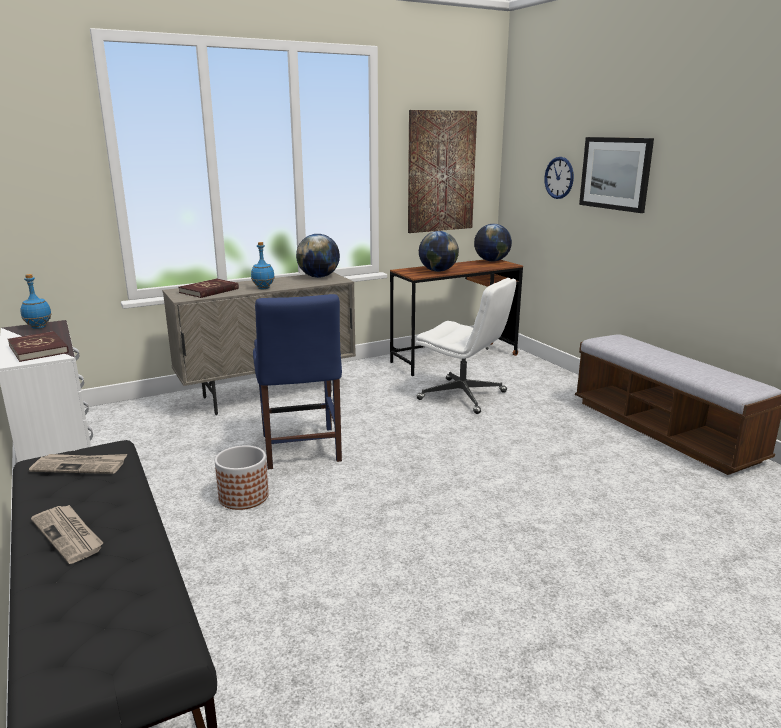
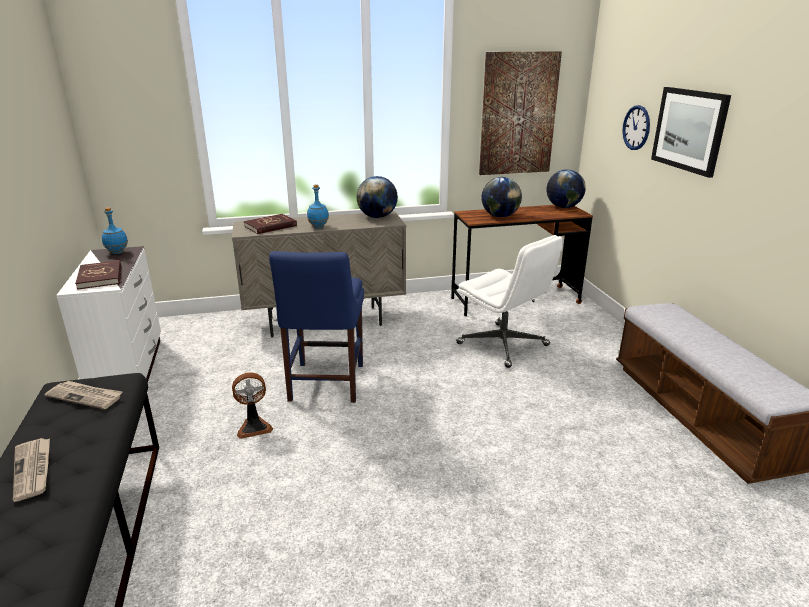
camera: 15 degrees right, 5 degrees up
planter [215,445,269,510] -> fan [232,372,273,439]

